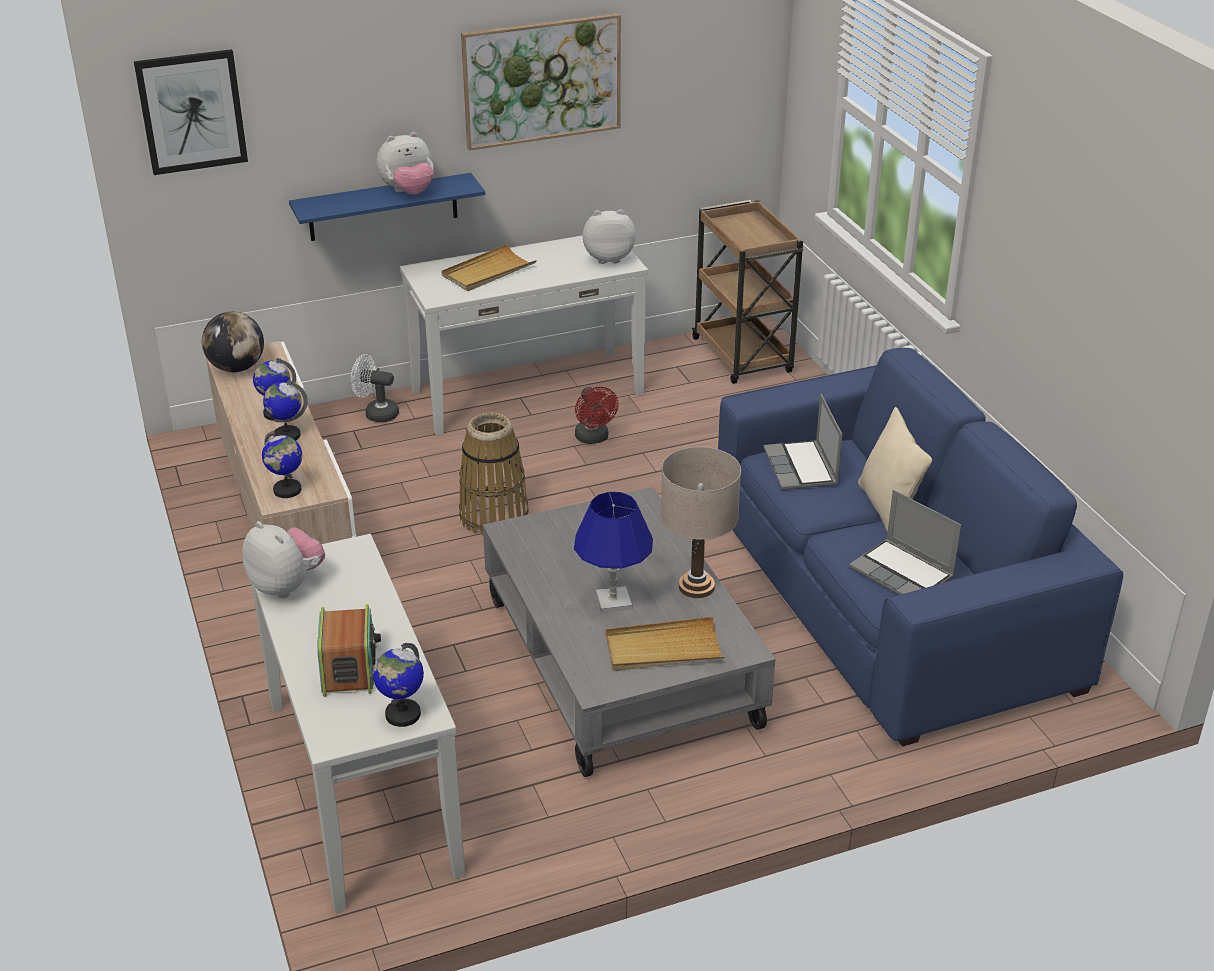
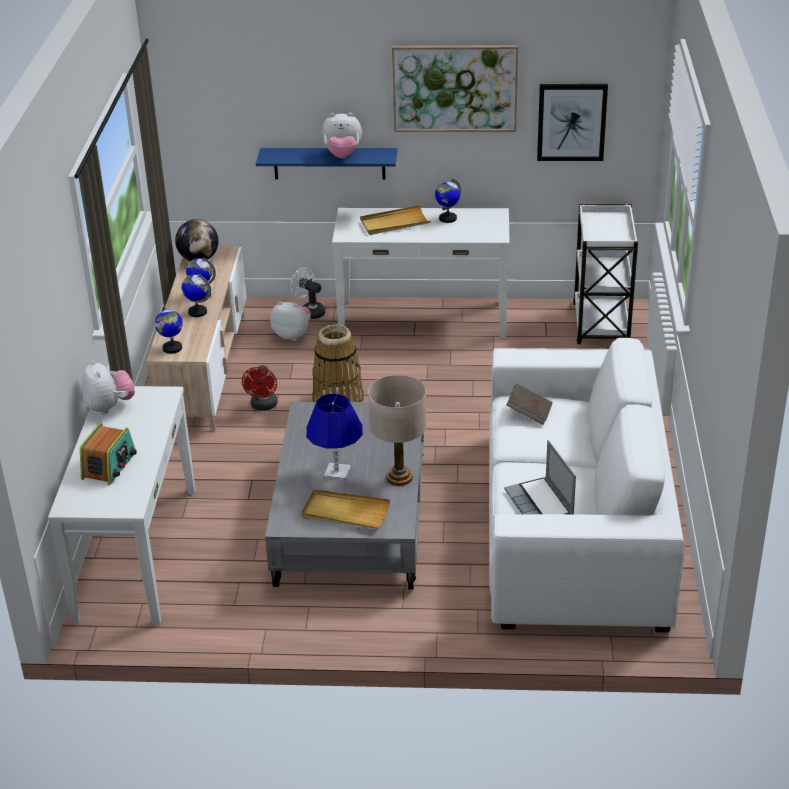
camera: 25 degrees right, 0 degrees up
picture [134,49,248,175] -> picture moved to [537,84,608,161]
globe [373,643,424,727] -> globe moved to [435,179,461,223]
red fan [575,387,619,444] -> red fan moved to [242,365,277,410]
plush toy [582,210,636,264] -> plush toy moved to [270,301,311,341]
brown cart [691,200,803,384] -> white cart [573,203,638,344]
blue sofa [718,348,1123,746] -> white sofa [489,338,685,633]
laptop [764,394,843,490] -> brown book [506,383,553,425]
beige pillow [858,407,932,532] -> none

